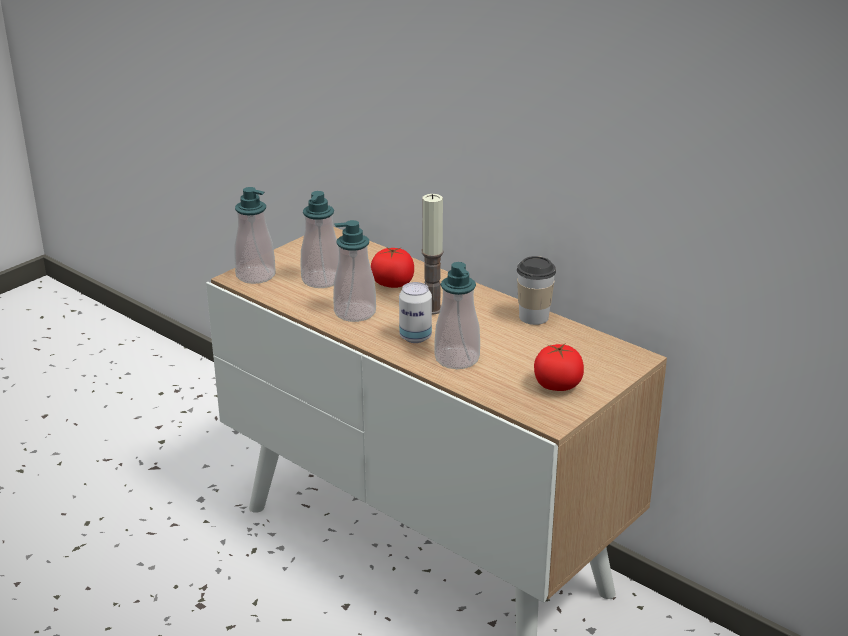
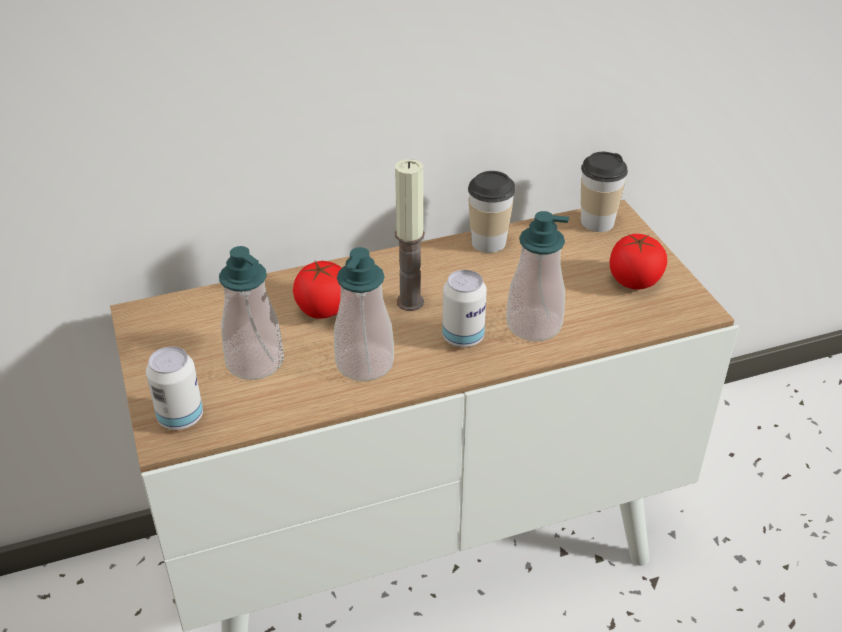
camera: 60 degrees left, 10 degrees up
soap dispenser [234,187,276,284] -> can [146,346,203,430]
none -> cup [581,152,628,232]

